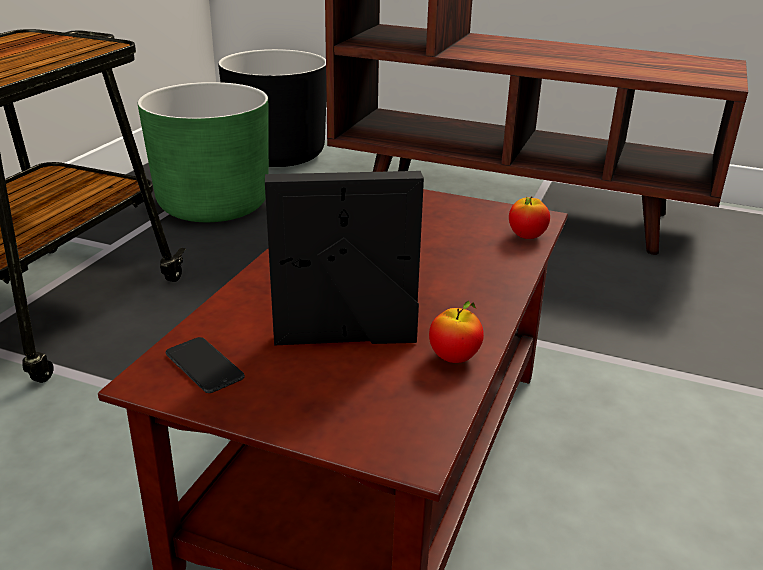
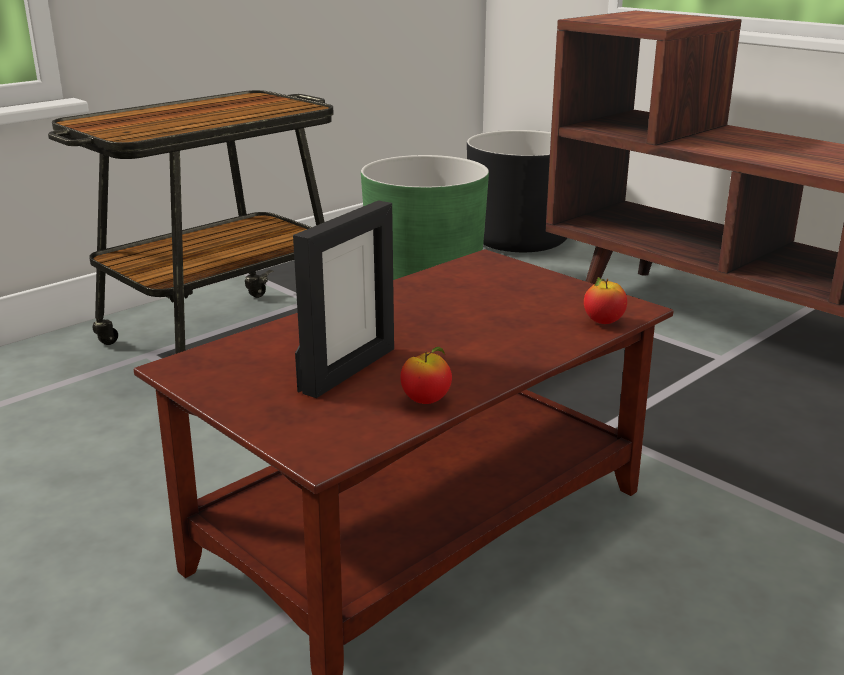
camera: 25 degrees right, 5 degrees down
phone [166,337,245,393] -> none
picture frame [265,171,424,345] -> picture frame turned 105 degrees clockwise [293,200,394,398]

